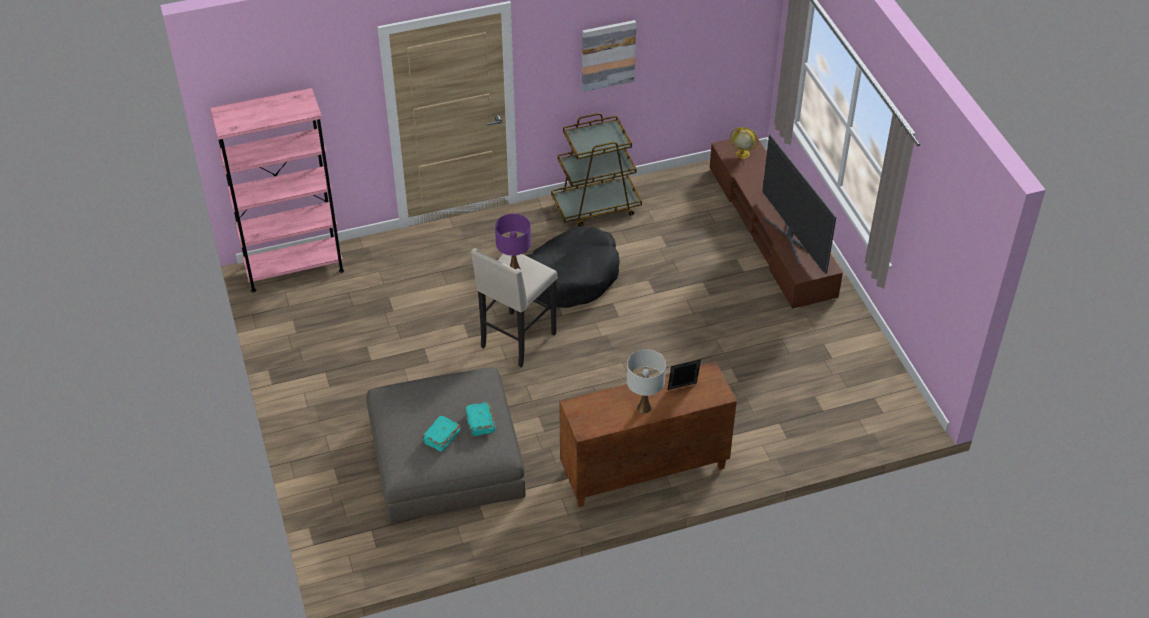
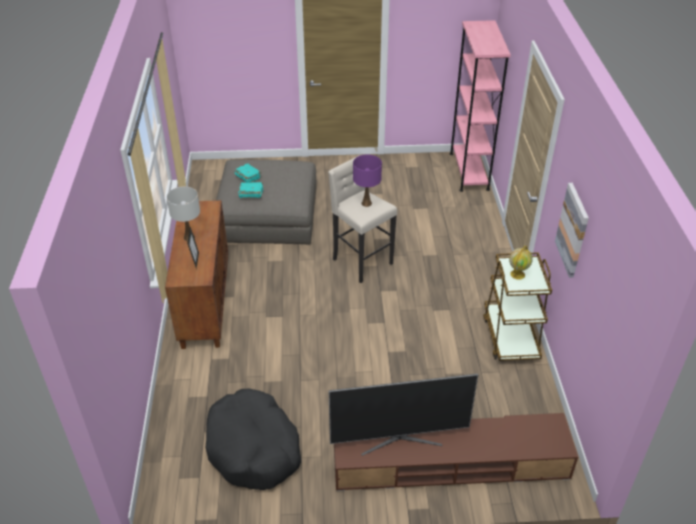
camera: 105 degrees right, 5 degrees down
black dog bed [526,226,620,308] -> black dog bed moved to [206,388,301,490]
globe [730,127,758,159] -> globe moved to [509,246,533,280]

